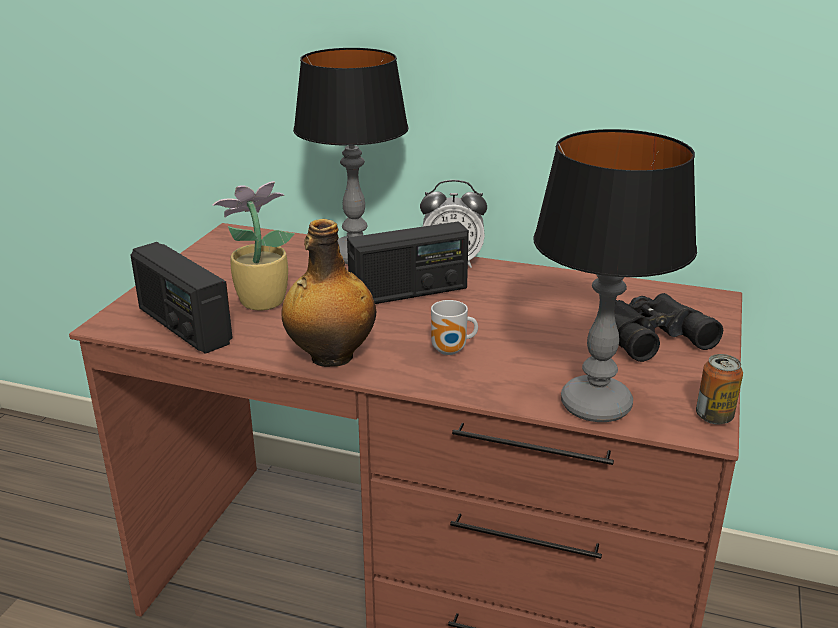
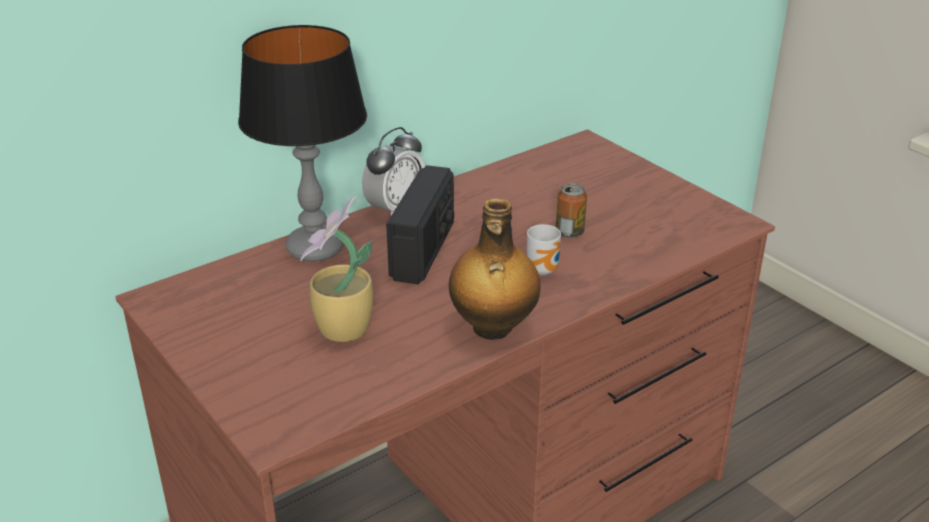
camera: 55 degrees left, 5 degrees up
radio [131,242,233,354] -> none
table lamp [533,129,697,422] -> none
black binoculars [614,293,723,362] -> none
can [696,354,743,424] -> can moved to [556,183,587,238]

